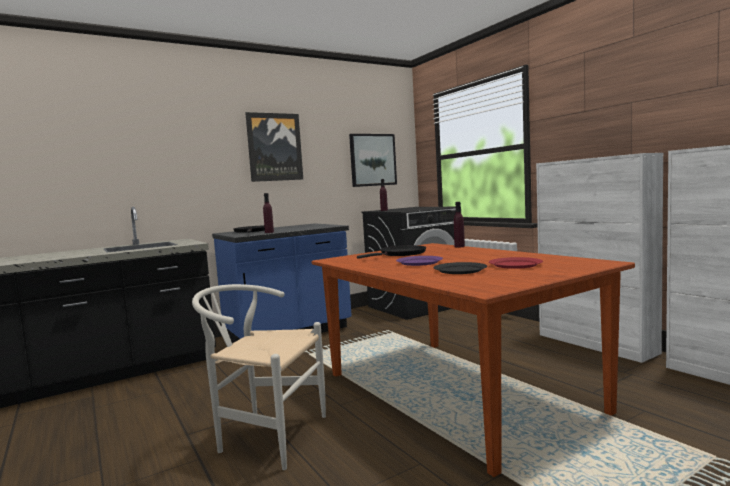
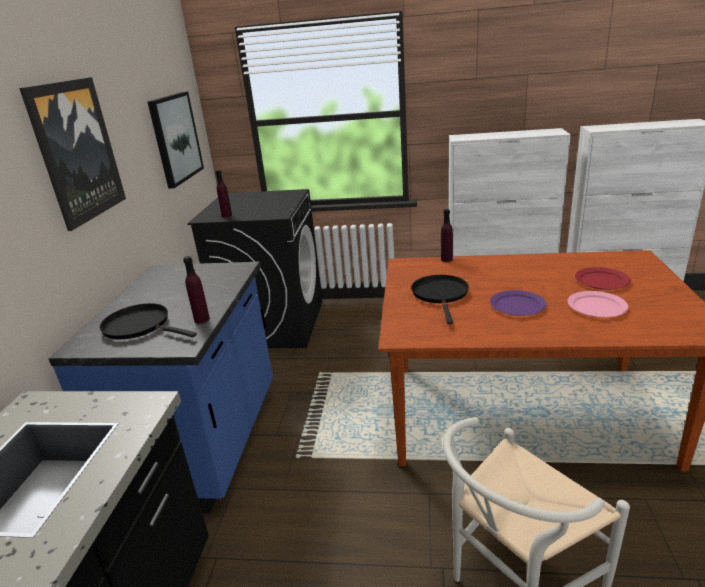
camera: 50 degrees left, 20 degrees up
black plate [433,262,487,274] -> pink plate [568,291,629,317]

